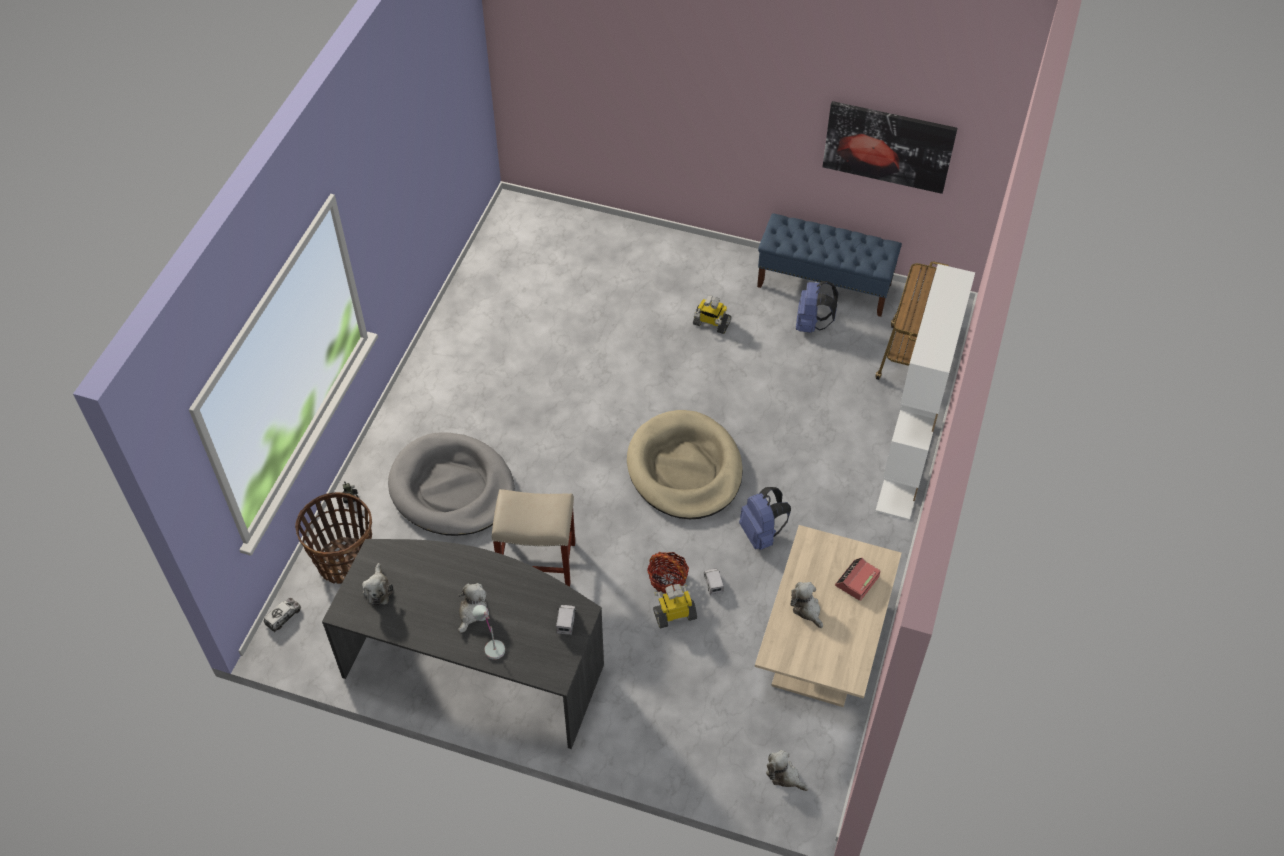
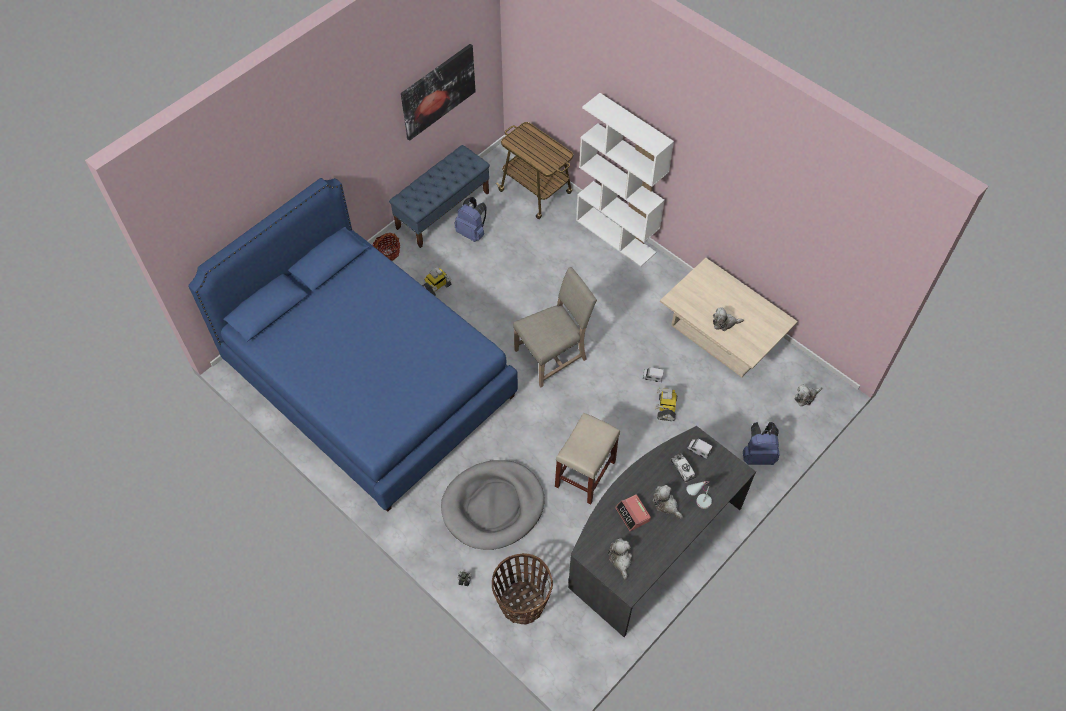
camera: 65 degrees left, 5 degrees up
toy truck [264,598,301,632] -> toy truck moved to [671,453,696,483]
plush toy [362,563,393,605] -> plush toy turned 120 degrees counterclockwise [607,538,632,580]
beige dog bed [627,410,743,519] -> beige chair [513,267,597,387]
basket [647,552,689,593] -> basket moved to [373,233,400,261]
blue backpack [739,487,791,550] -> blue backpack moved to [743,422,780,465]
alarm clock [835,558,881,601] -> alarm clock moved to [615,494,651,531]
none -> blue bed [188,178,518,512]

